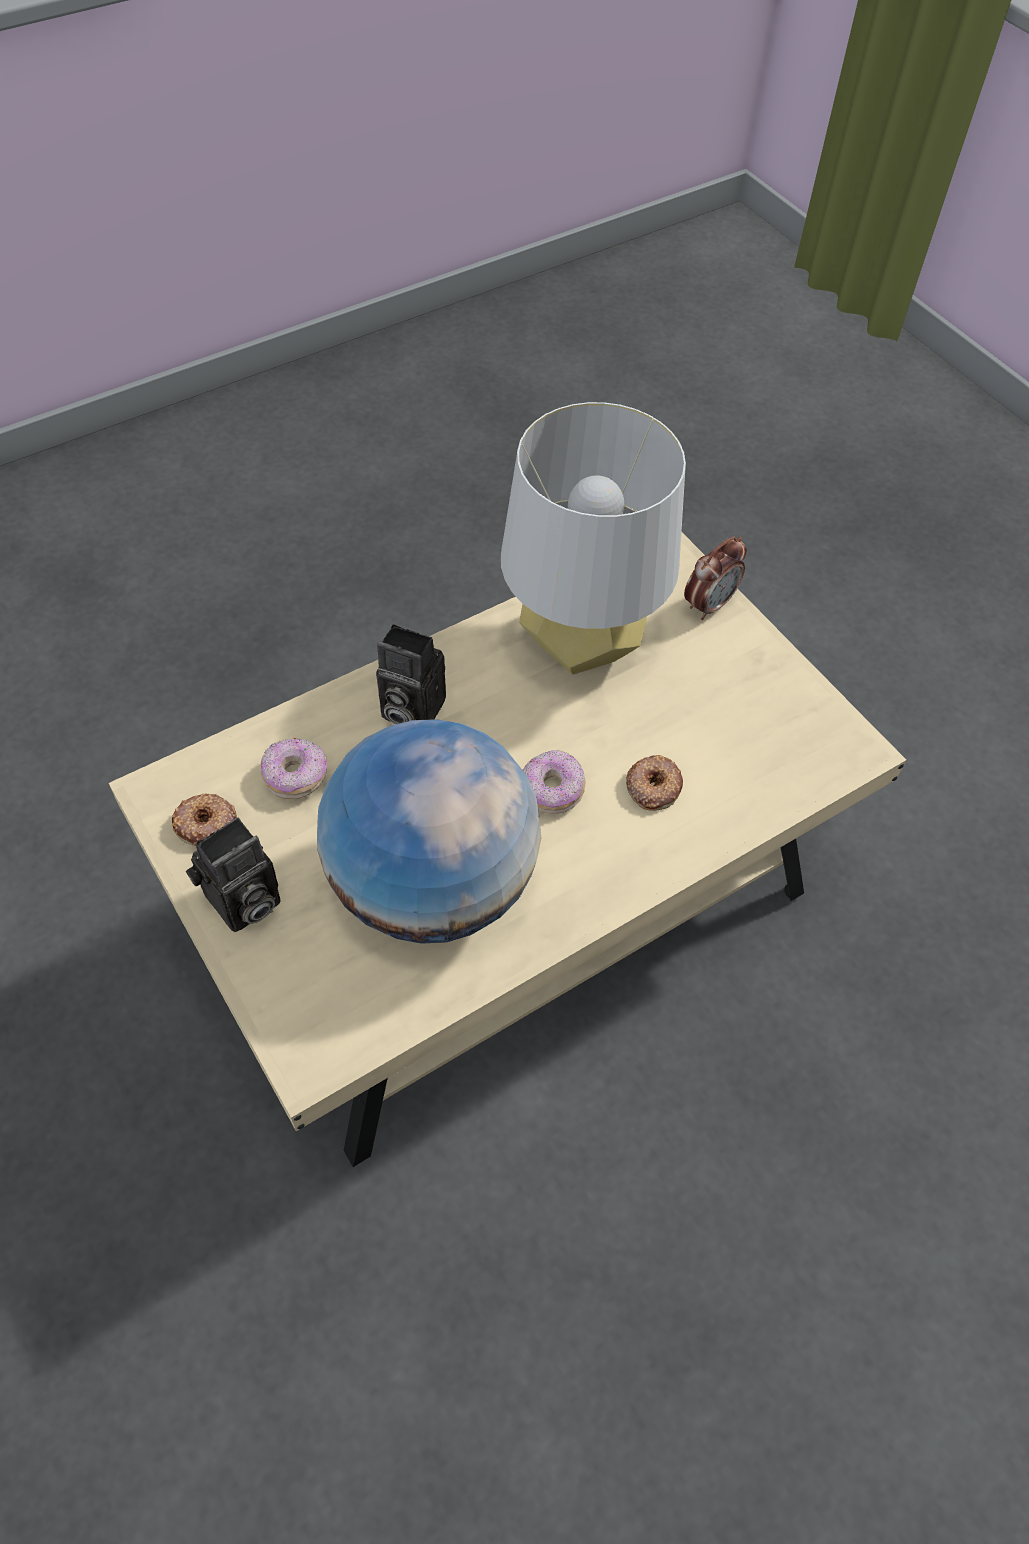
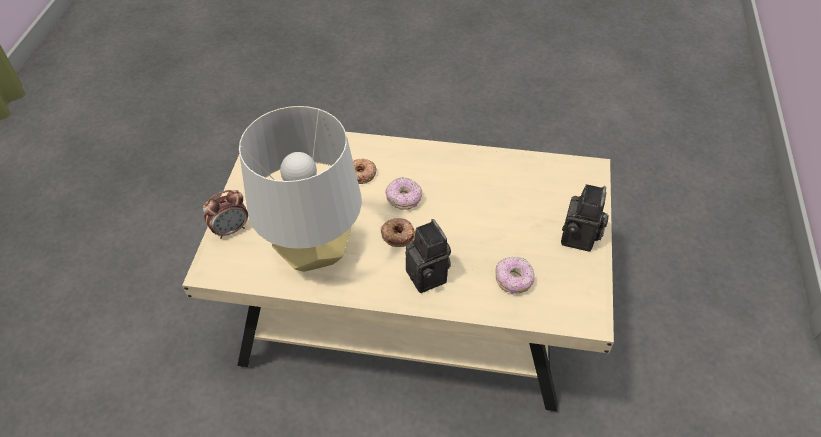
camera: 135 degrees left, 5 degrees down
donut [172,793,237,846] -> donut moved to [381,218,415,247]
camera [186,818,280,932] -> camera turned 105 degrees clockwise [561,184,609,251]
globe [317,719,541,944] -> none
alarm clock [684,536,747,620] -> alarm clock turned 150 degrees clockwise [203,190,248,239]

